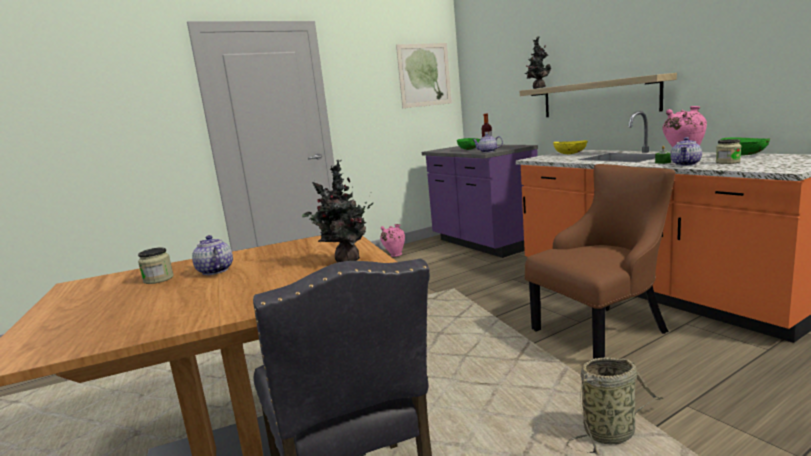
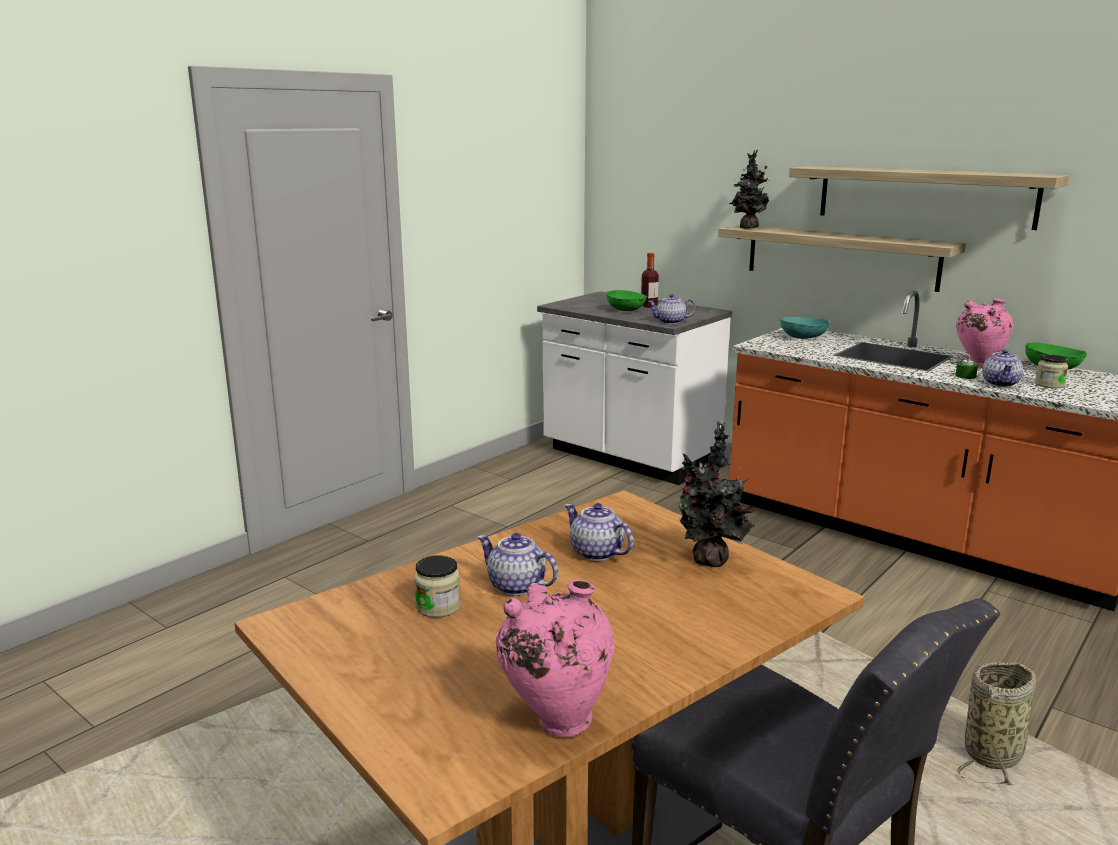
camera: 20 degrees left, 5 degrees up
pink vase [380,224,405,257] -> pink vase moved to [496,580,614,737]
picture [396,43,452,108] -> none
purple counter [422,145,538,258] -> white counter [537,291,732,485]
brown chair [524,164,675,359] -> none
yellow bowl [553,140,588,154] -> turquoise bowl [780,317,830,339]
none -> teapot [565,503,634,561]
none -> shelf [789,166,1069,230]

